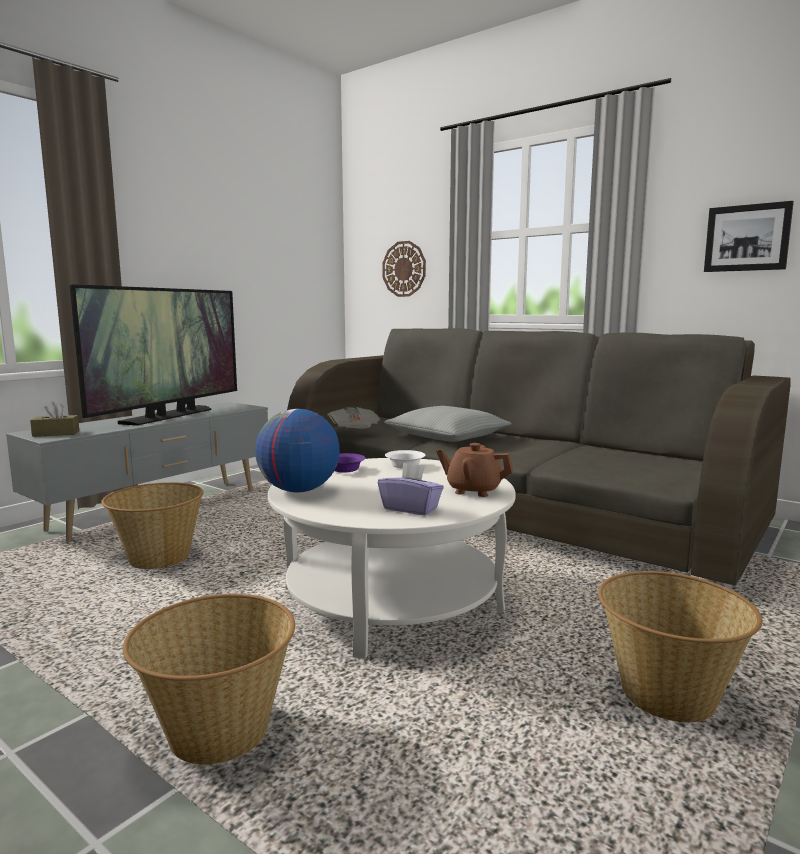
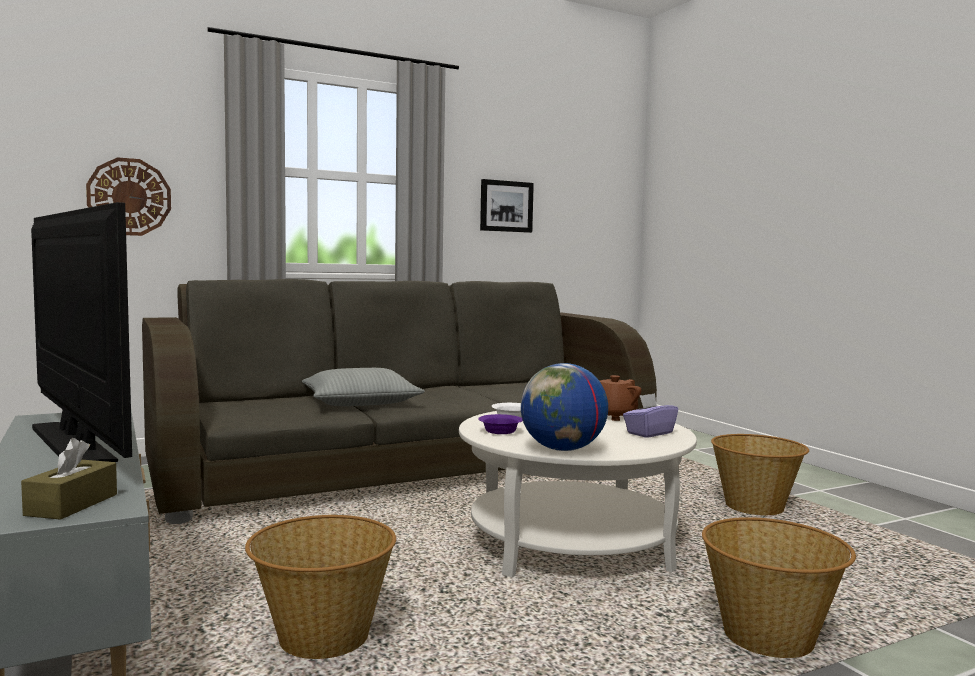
camera: 65 degrees left, 5 degrees down
newspaper [327,407,381,429] -> none

